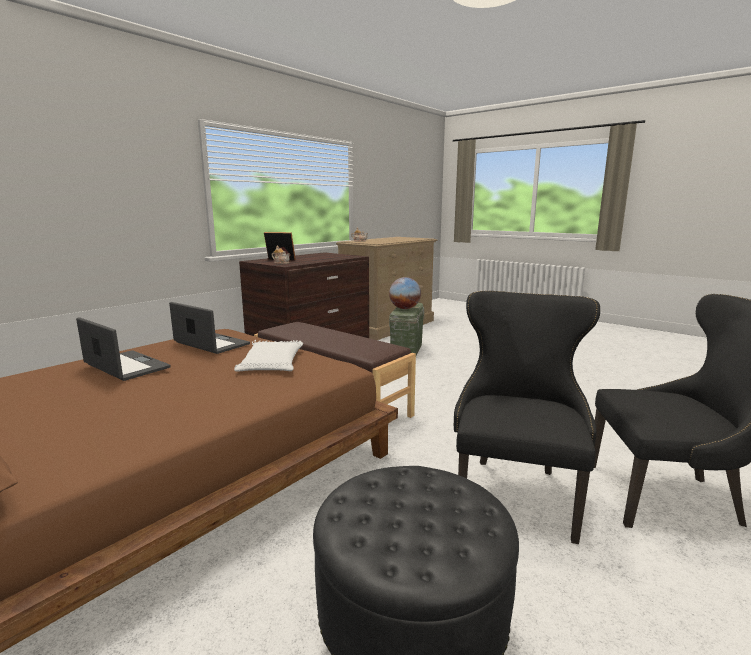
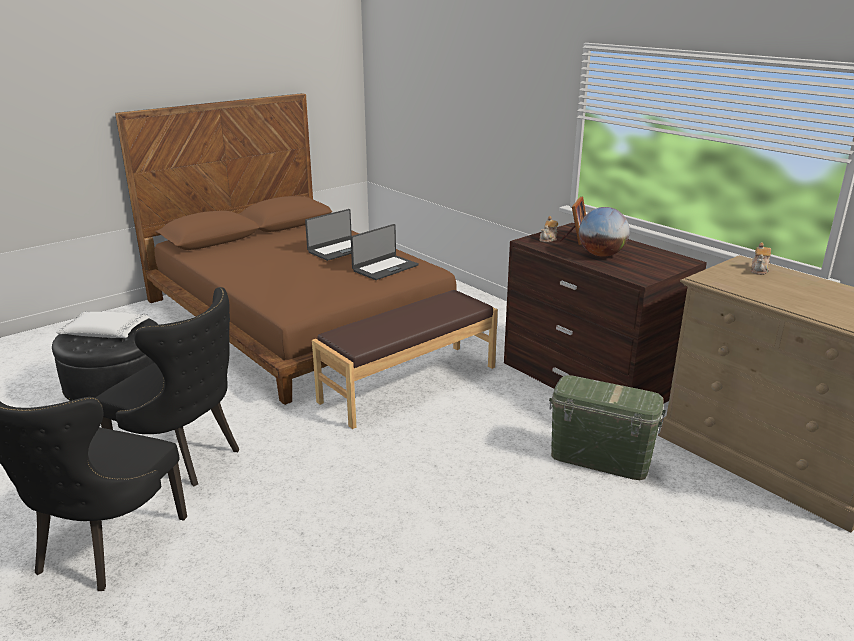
camera: 100 degrees right, 10 degrees up
white pillow [234,340,303,371] -> white pillow moved to [56,311,150,338]
globe [389,277,421,309] -> globe moved to [579,207,630,257]

